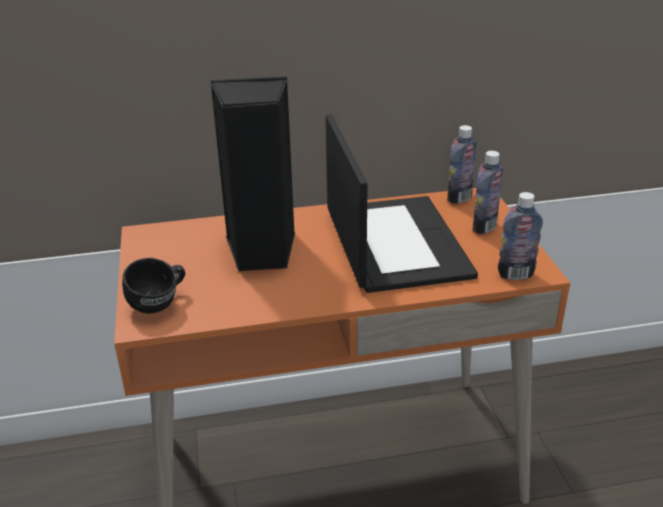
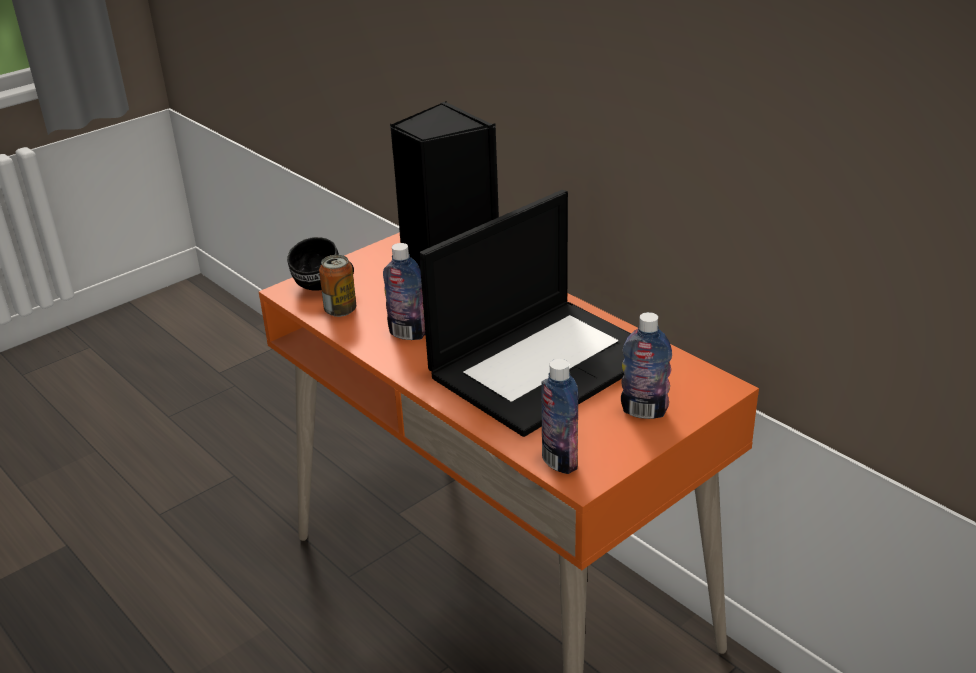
camera: 60 degrees right, 0 degrees up
bottle [447,125,477,204] -> bottle moved to [383,243,425,340]
none -> can [319,255,356,317]

